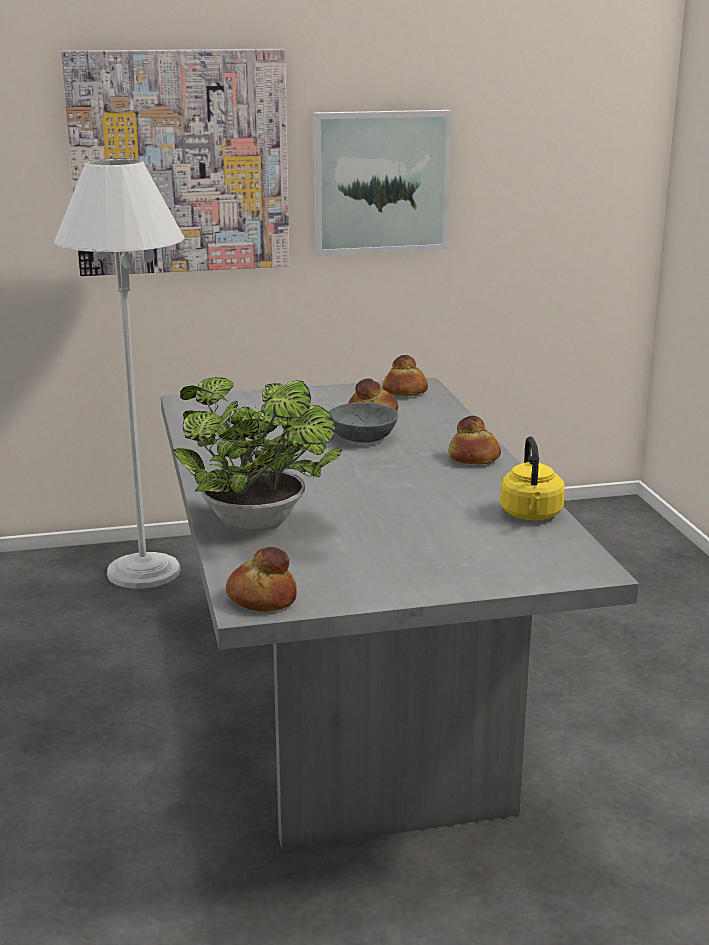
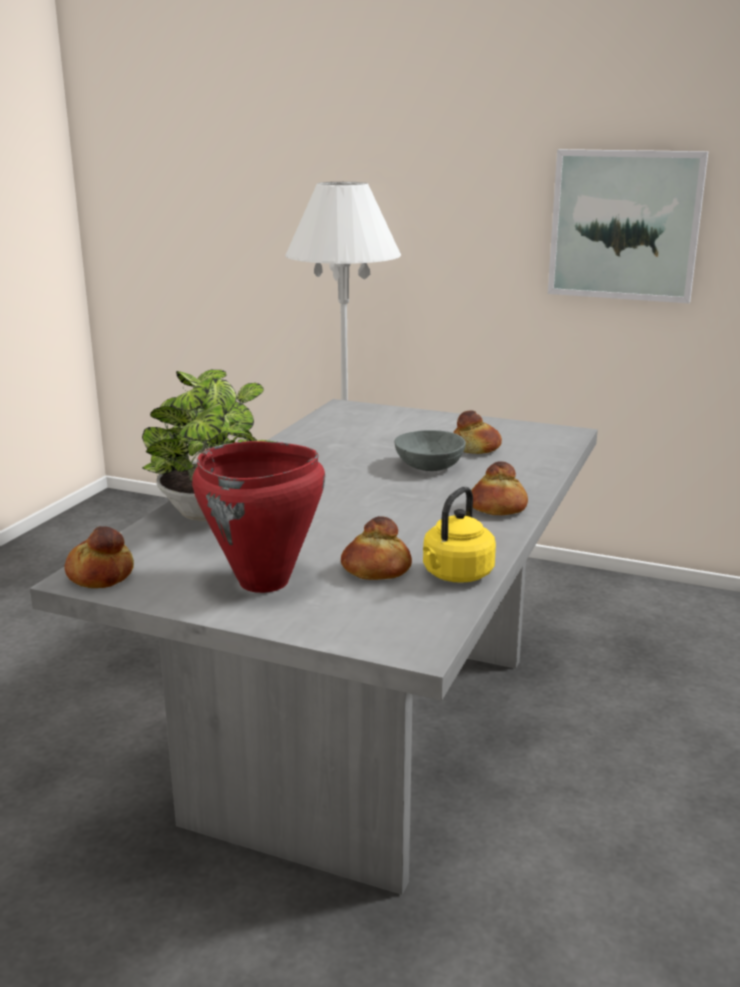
camera: 35 degrees right, 0 degrees up
picture [61,49,290,276] -> none
bread [382,355,428,396] -> bread moved to [341,516,412,580]
none -> red cooking pot [192,441,325,593]

